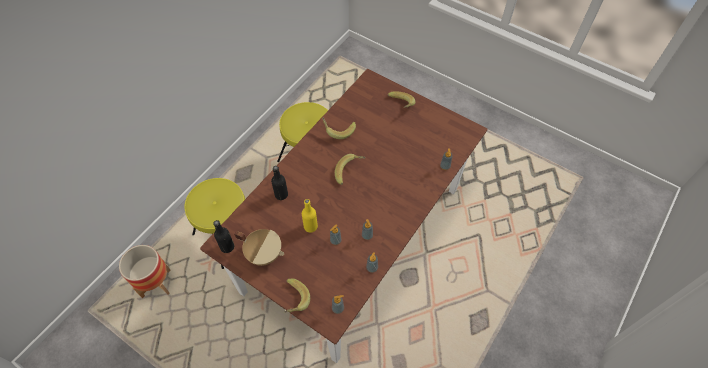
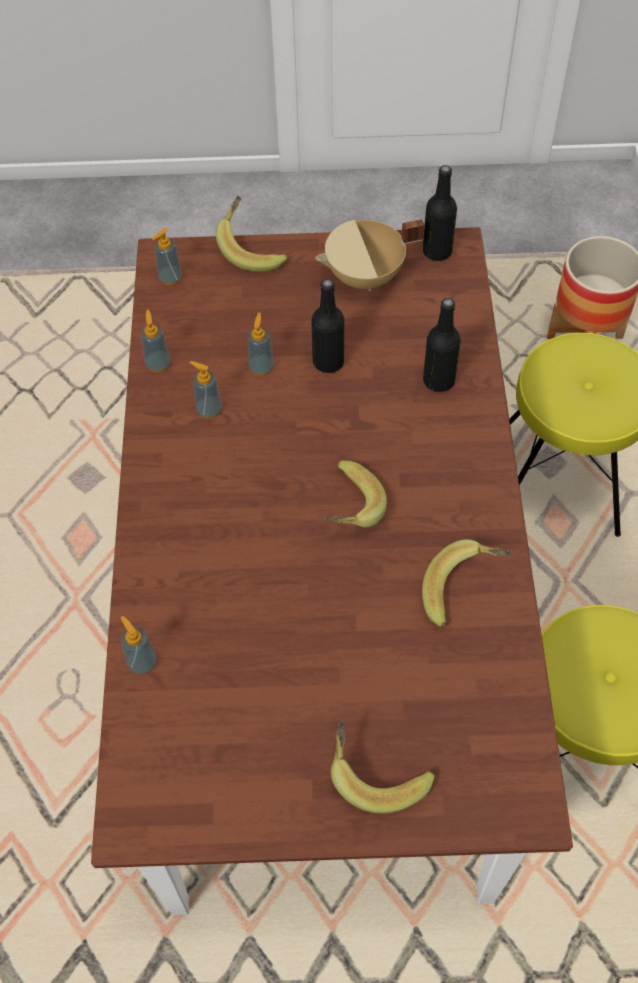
camera: 145 degrees right, 0 degrees up
yellow bottle [302,199,318,233] -> black bottle [311,279,345,373]

